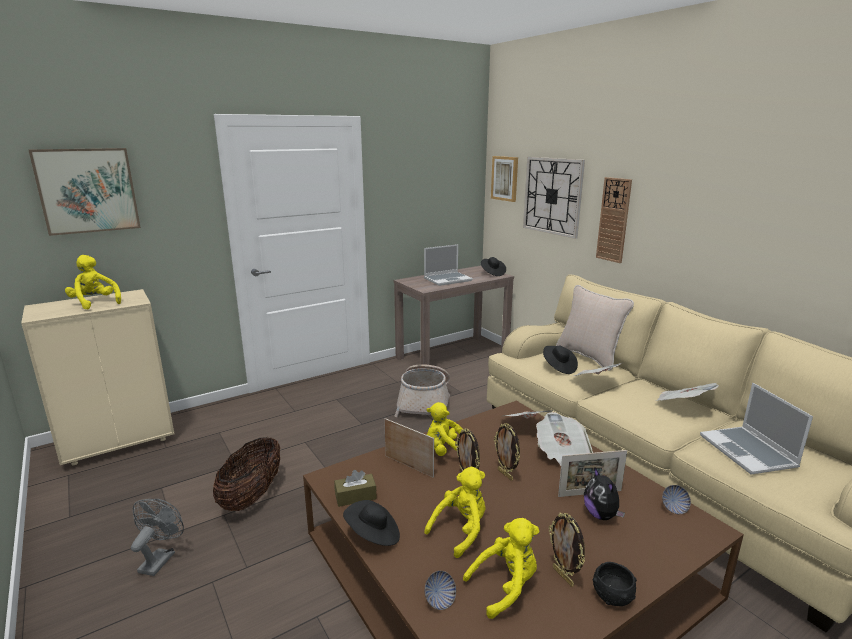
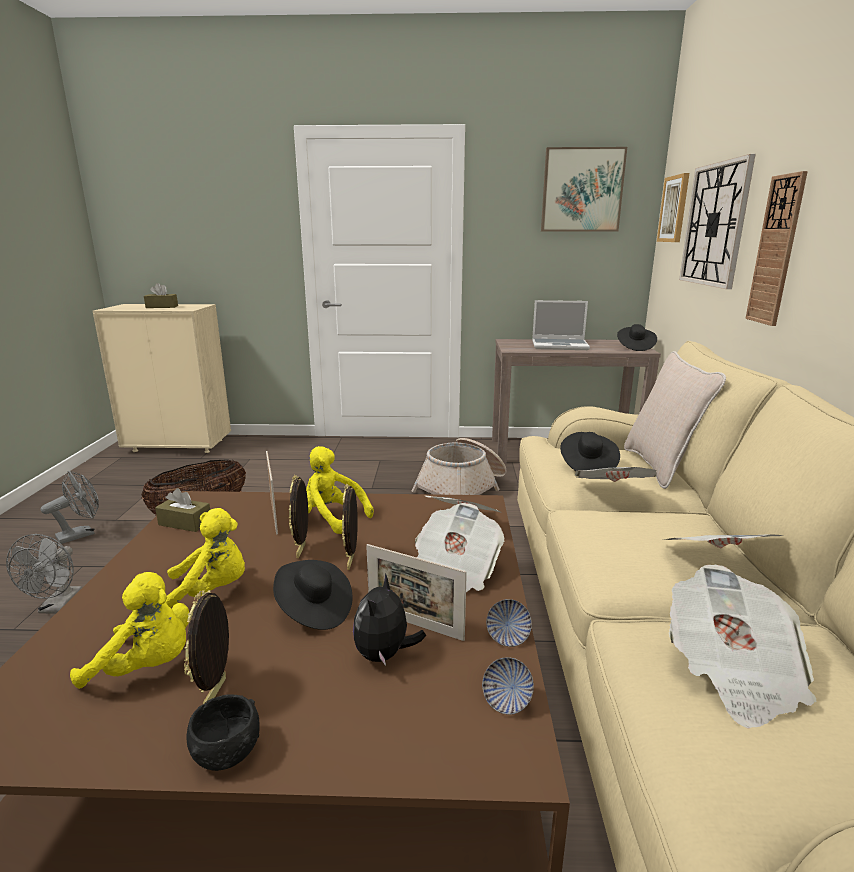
camera: 35 degrees right, 0 degrees up
picture [29,148,141,236] -> picture moved to [541,147,627,231]
yellow plush toy [65,255,121,310] -> brown tissue box [144,283,178,308]
black hat [343,500,400,546] -> black hat moved to [273,560,353,630]
bowl [425,571,456,610] -> bowl moved to [486,599,532,647]
laptop [700,383,813,474] -> newspaper [668,565,817,729]
none -> grey fan [6,534,82,614]

